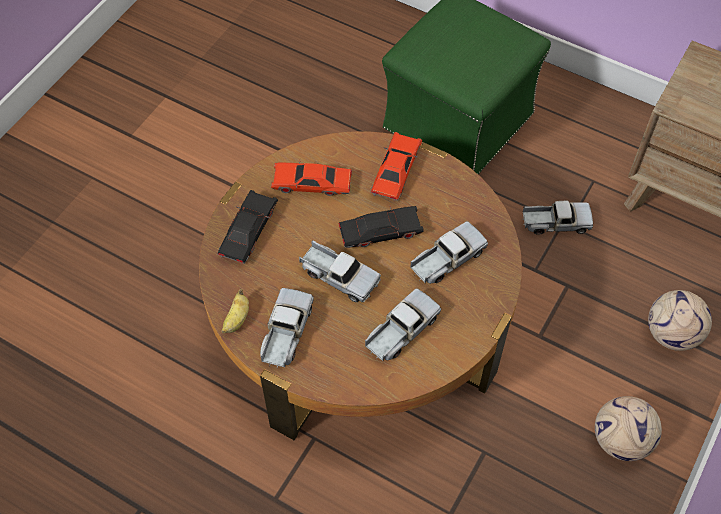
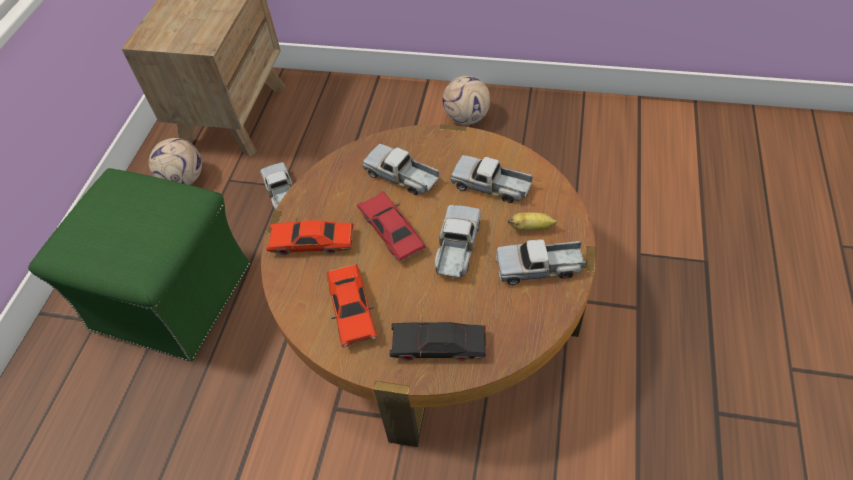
camera: 105 degrees left, 5 degrees down
banana [221,289,249,333] -> banana moved to [508,212,557,230]
black toy car [338,206,424,248] -> red toy car [357,191,426,263]
football [648,290,712,351] -> football moved to [149,138,202,185]

